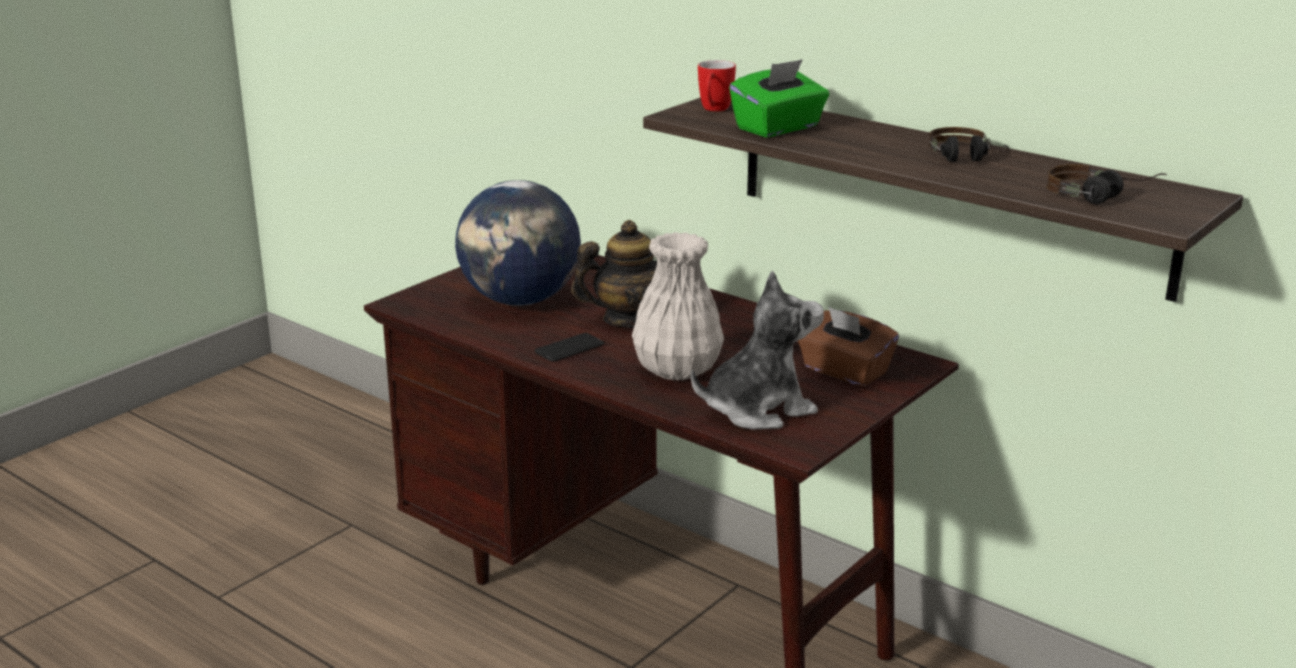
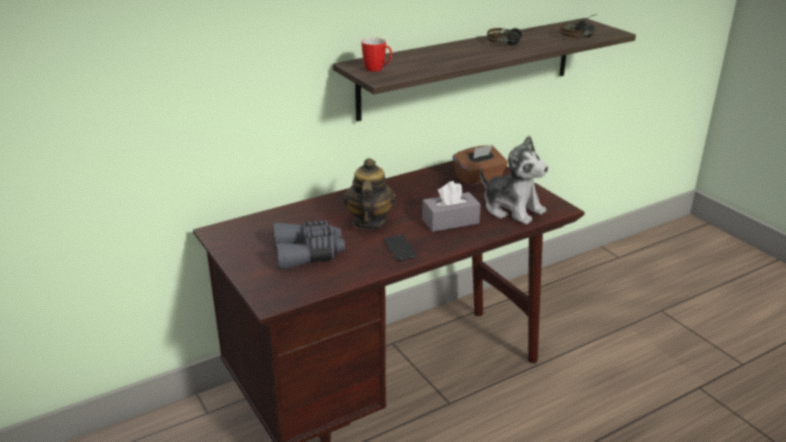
camera: 70 degrees left, 5 degrees up
globe [455,180,581,306] -> grey binoculars [273,220,345,270]
white vase [632,232,724,381] -> grey tissue box [422,181,481,232]
plush toy [691,270,824,430] -> plush toy turned 135 degrees clockwise [480,135,549,225]
green tissue box [729,59,829,137] -> none

